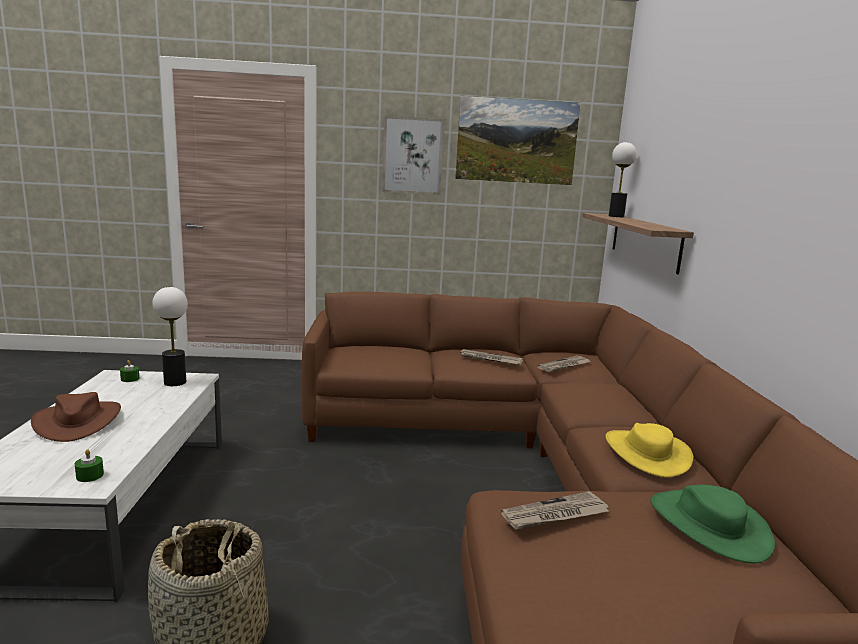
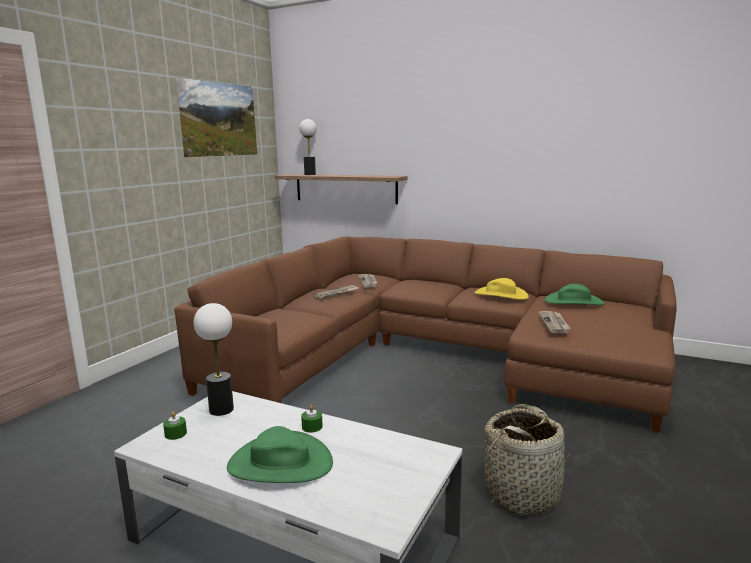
camera: 60 degrees left, 0 degrees up
brown hat [31,392,121,442] -> green hat [227,426,333,483]
green candle [75,449,104,482] -> green candle moved to [301,405,323,433]
picture [382,116,445,195] -> none

